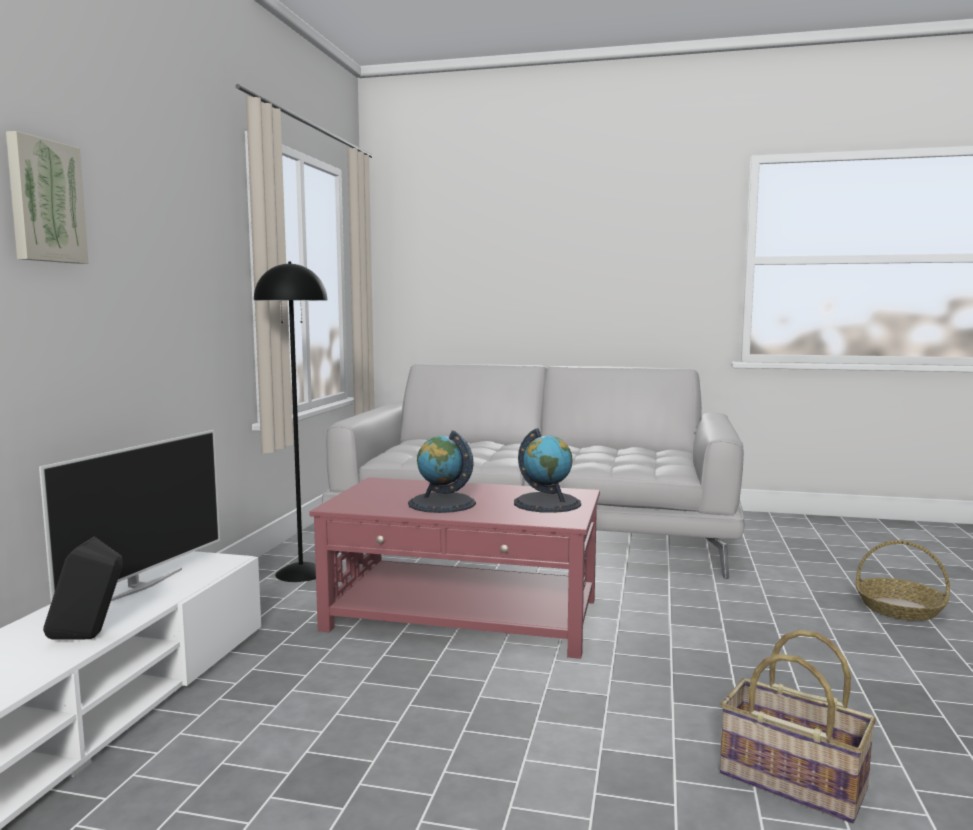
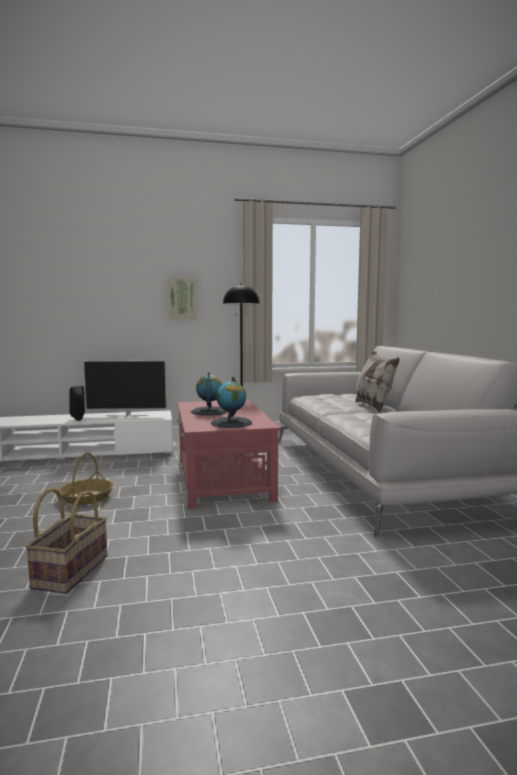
camera: 65 degrees right, 0 degrees up
picture [6,131,88,264] -> picture moved to [168,278,197,320]
basket [856,540,950,621] -> basket moved to [58,453,114,505]
none -> pillow [355,351,400,412]

